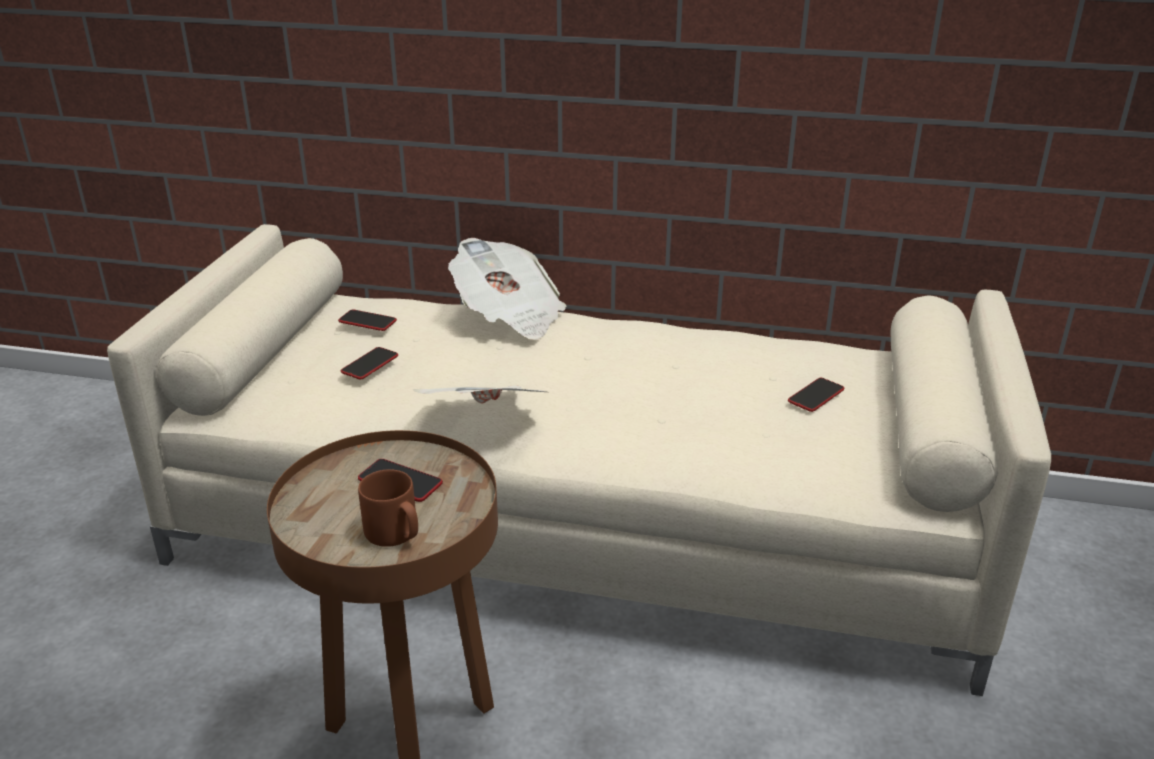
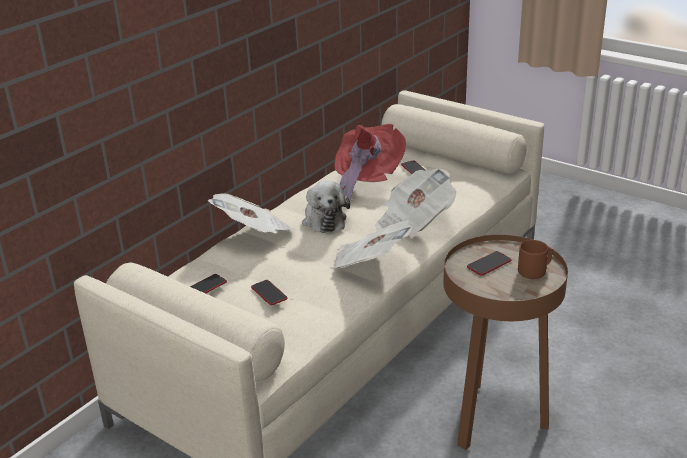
camera: 65 degrees left, 0 degrees up
none -> plush toy [302,181,350,233]
none -> red hat [335,124,406,200]
none -> newspaper [375,168,456,237]

